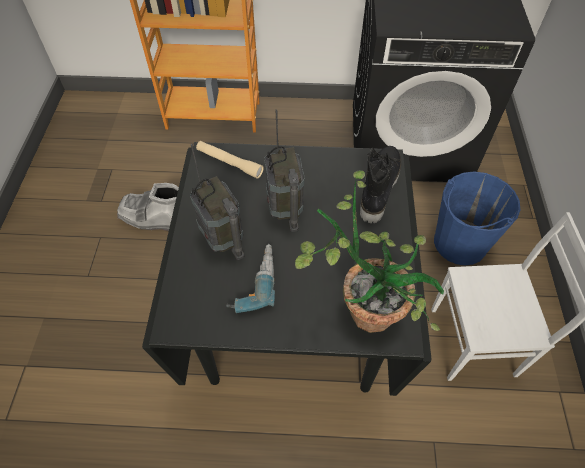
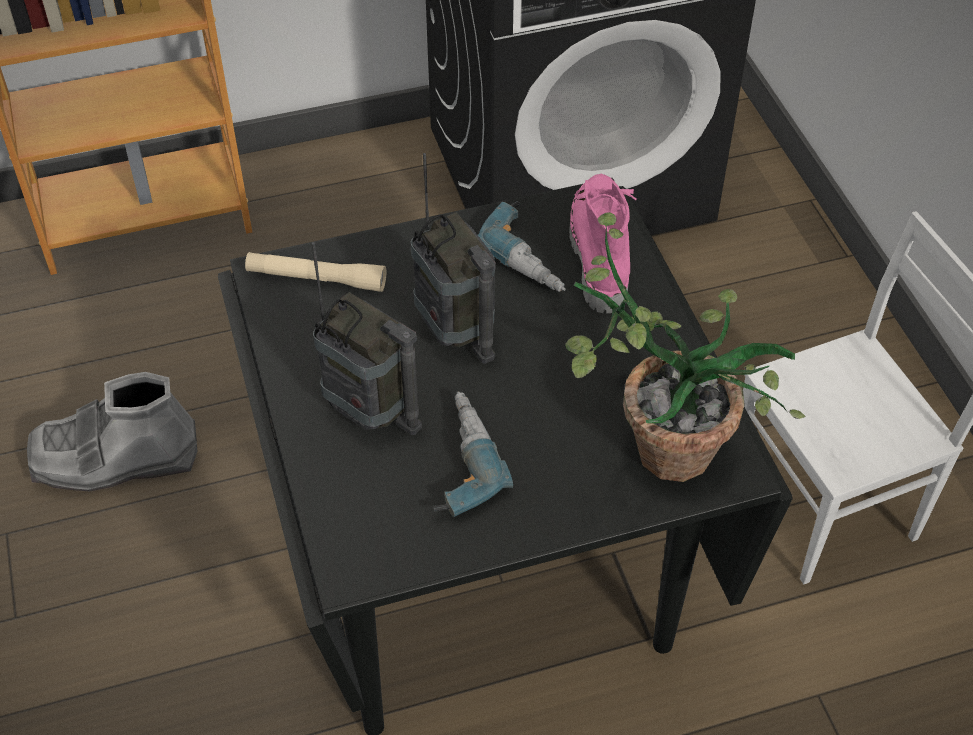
camera: 20 degrees left, 5 degrees down
black boot [360,146,401,223] -> pink boot [569,174,636,313]
blue bucket [434,171,521,265] -> none
none -> power drill [478,201,566,292]

